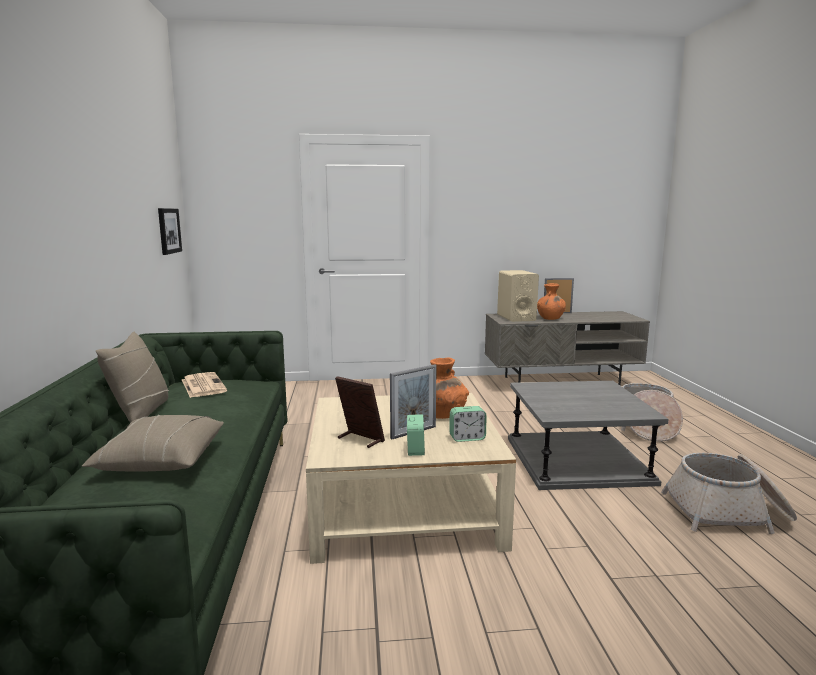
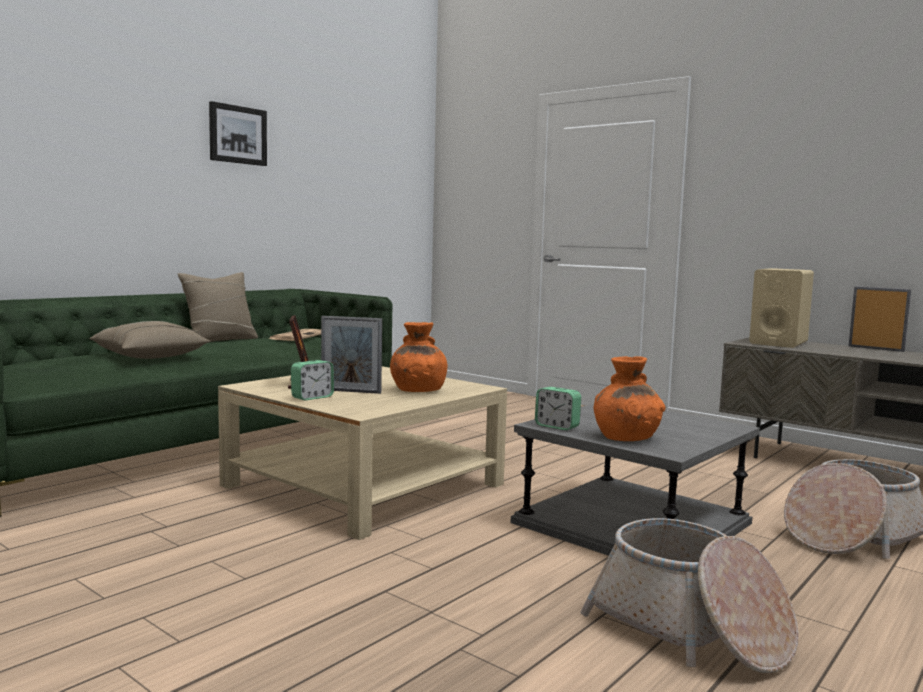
camera: 45 degrees right, 5 degrees down
picture [158,208,182,255] -> picture moved to [209,101,267,166]
alarm clock [450,406,487,442] -> alarm clock moved to [535,387,581,430]
orange vase [537,283,566,320] -> orange vase moved to [593,356,666,441]

